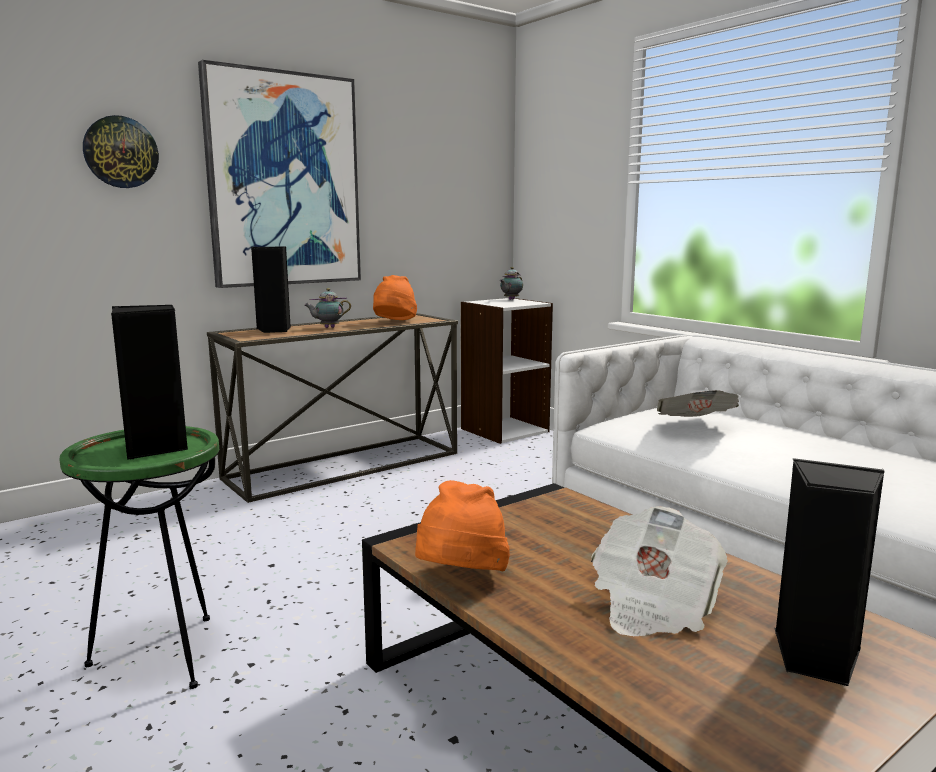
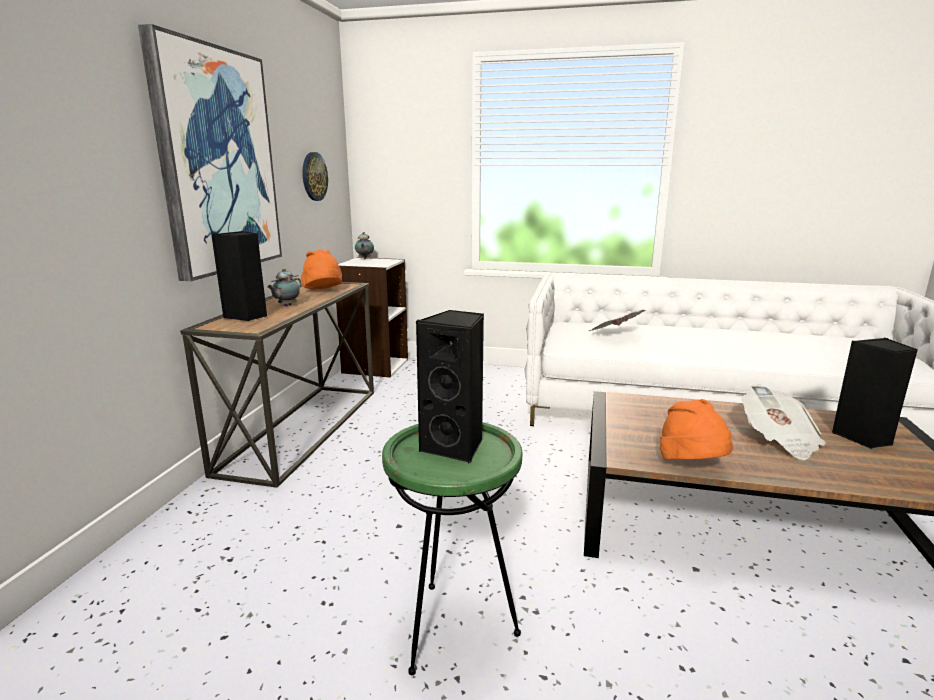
camera: 40 degrees left, 5 degrees up
wall clock [83,115,159,188] -> wall clock moved to [302,152,328,201]

